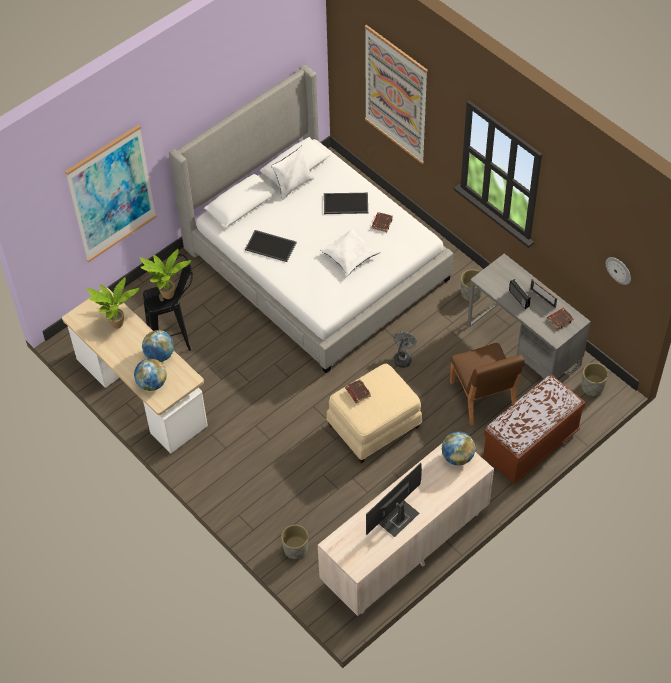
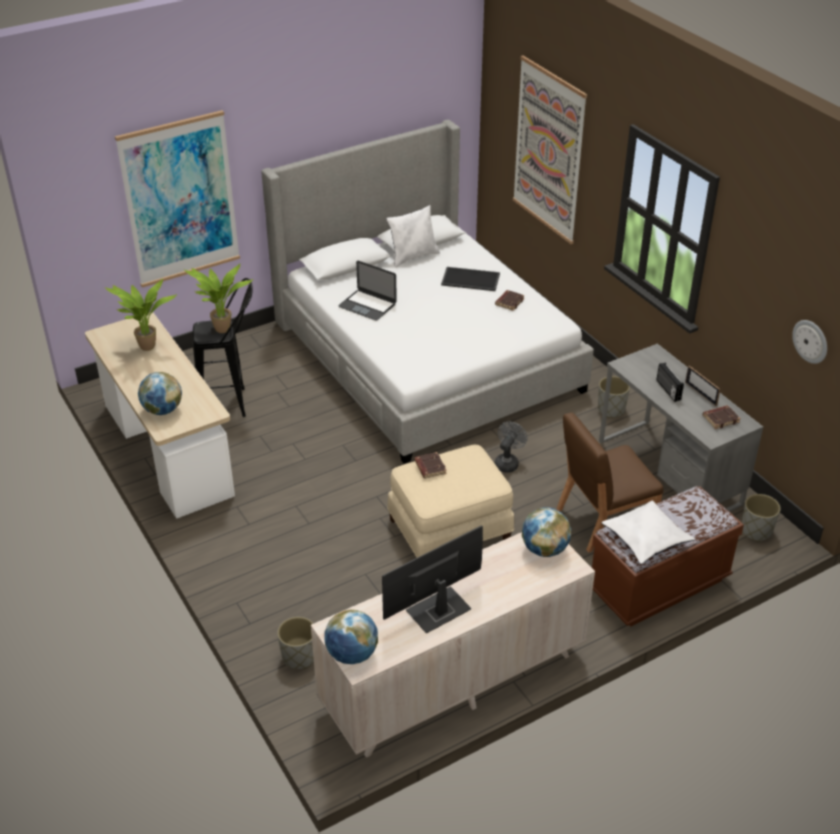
camera: 10 degrees right, 15 degrees down
globe [142,330,174,362] -> globe moved to [324,610,378,664]
tray [245,230,297,262] -> laptop [338,261,397,321]
white pillow [320,229,380,276] -> white pillow moved to [602,500,695,564]
brown chair [450,343,525,425] -> brown chair turned 75 degrees clockwise [556,413,663,553]

